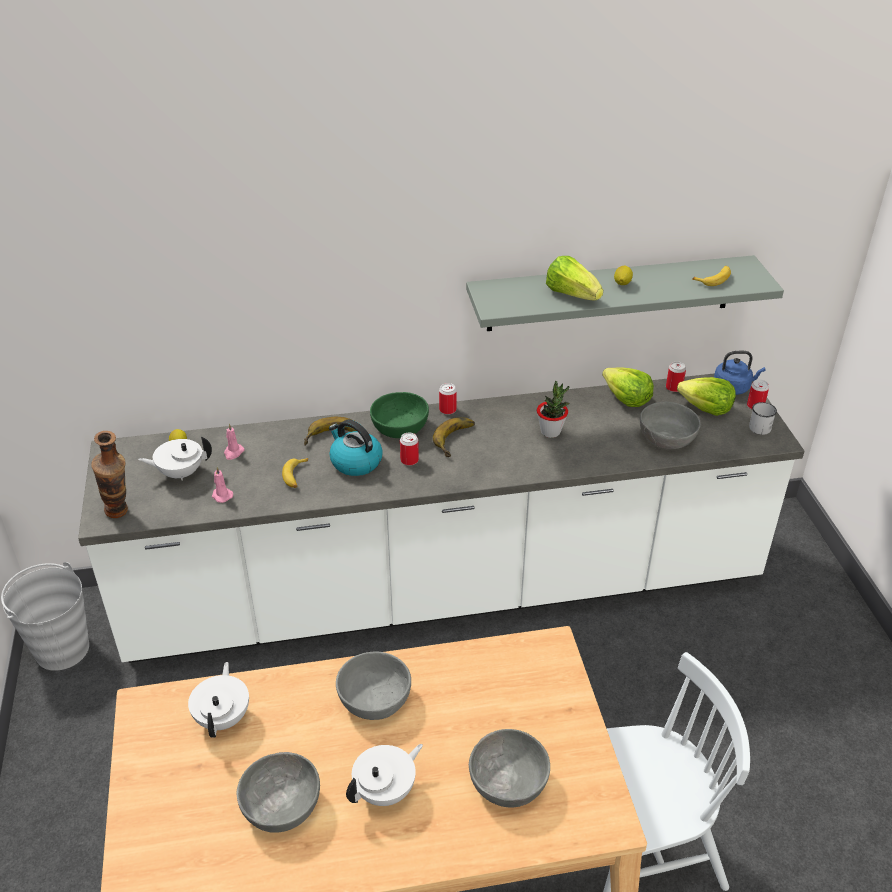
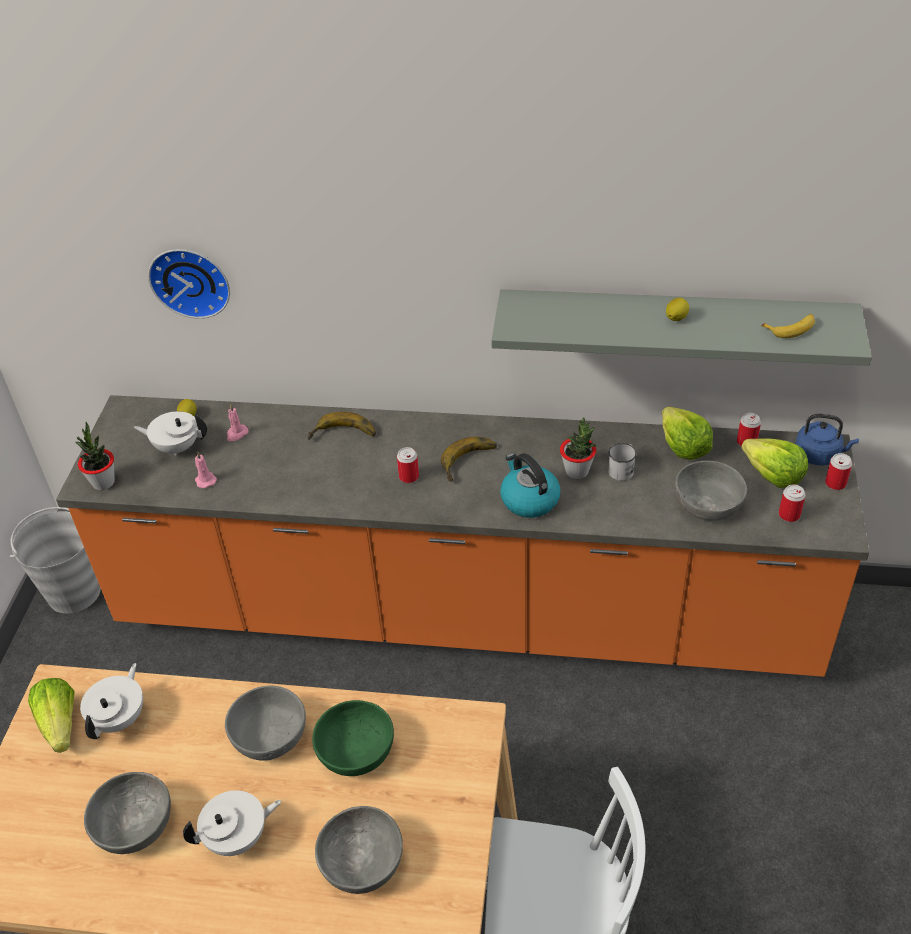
camera: 20 degrees right, 5 degrees up
white counter [78,373,804,663] -> orange counter [56,395,869,677]
vase [91,431,128,518] -> potted plant [75,422,115,490]
banana [282,458,308,488] -> none
kettle [329,420,383,476] -> kettle moved to [500,453,560,518]
green bowl [370,392,429,438] -> green bowl moved to [312,700,394,776]
can [439,383,457,415] -> can moved to [779,484,805,522]
lettuce [546,256,603,300] -> lettuce moved to [28,678,75,753]
white mug [749,402,777,435] -> white mug moved to [608,443,637,481]
none -> wall clock [148,249,230,319]

